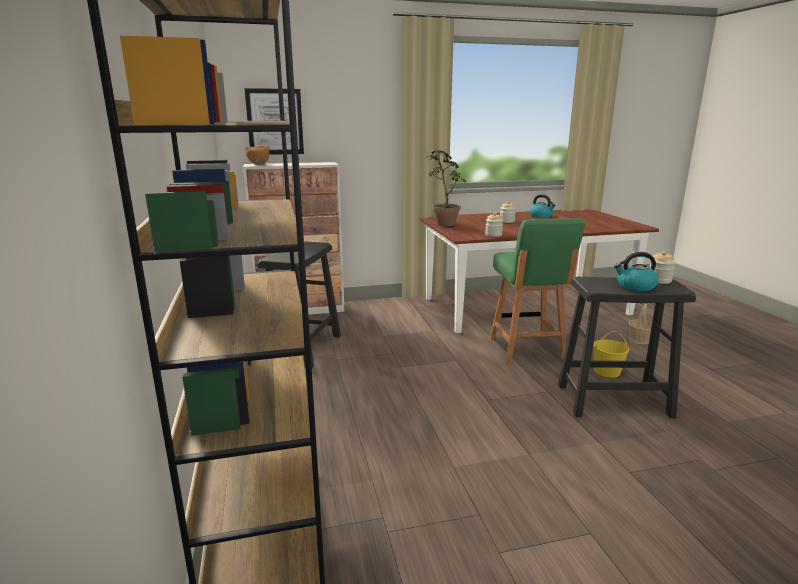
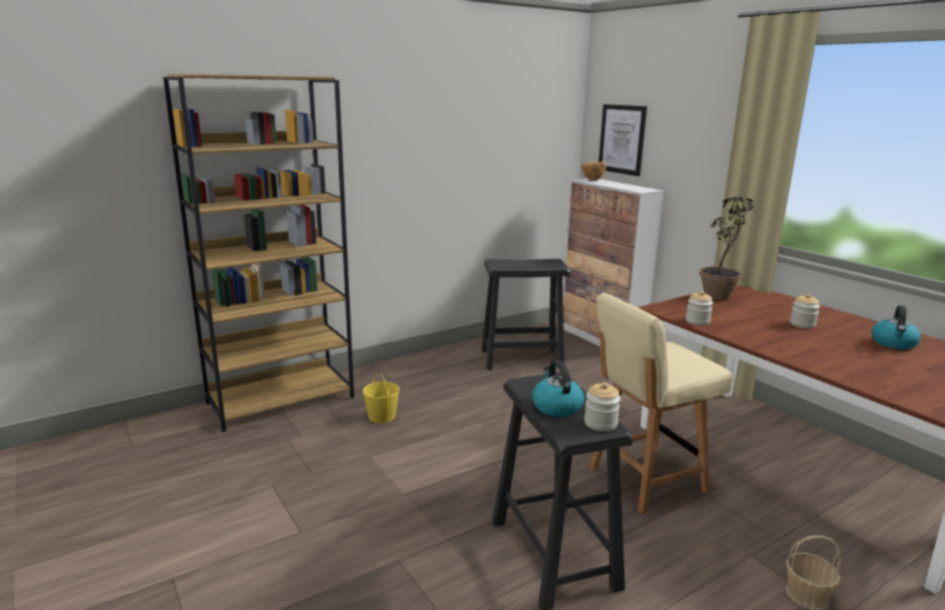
camera: 70 degrees right, 0 degrees up
green chair [490,218,585,363] -> beige chair [590,293,733,514]
yellow bucket [593,331,629,377] -> yellow bucket moved to [363,373,399,423]

